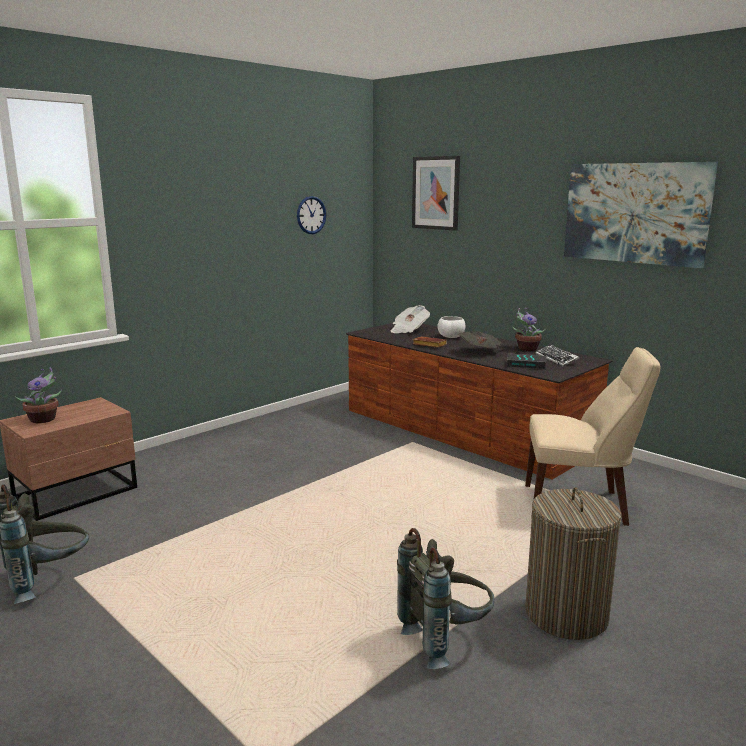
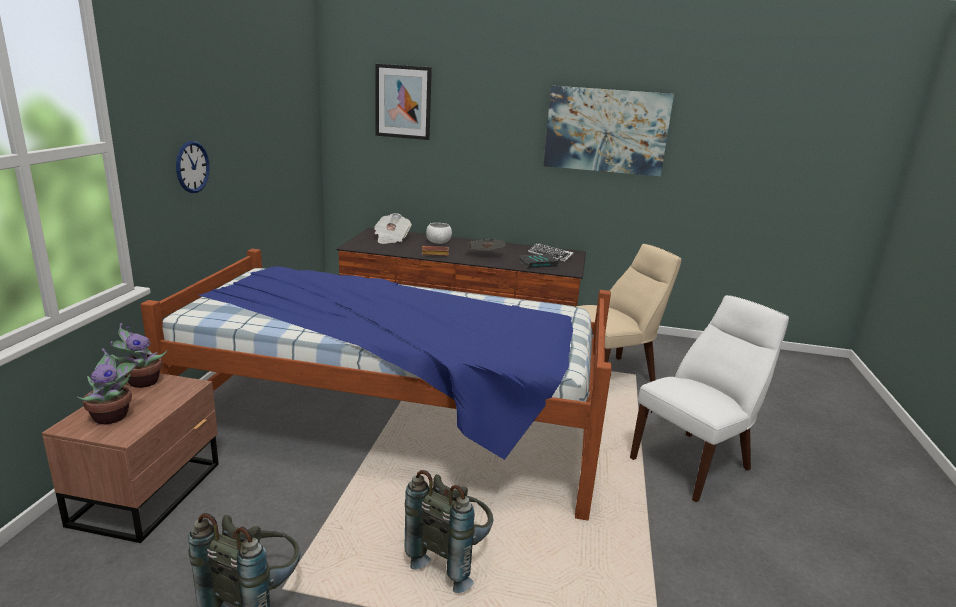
camera: 35 degrees left, 5 degrees up
wall clock [297,196,326,234] -> wall clock moved to [176,141,210,193]
grey backpack [397,528,494,669] -> grey backpack moved to [404,470,493,593]
potted plant [512,308,547,351] -> potted plant moved to [110,323,167,388]
laundry basket [525,487,622,640] -> white chair [630,295,789,502]
none -> bed [140,249,612,521]

